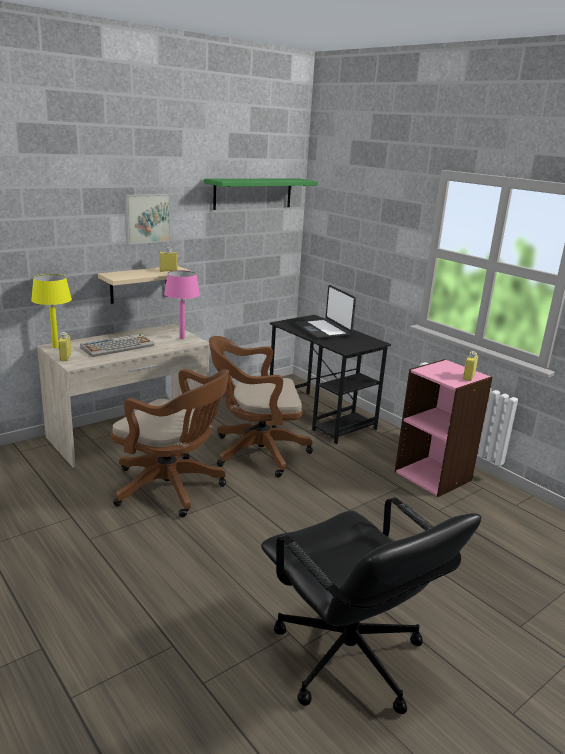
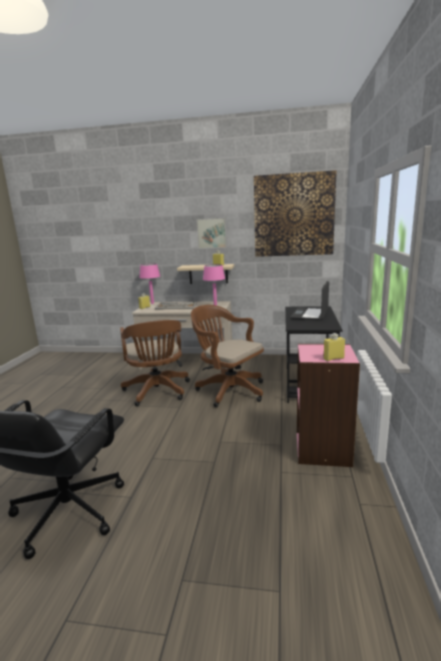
camera: 50 degrees right, 5 degrees down
yellow table lamp [31,274,72,348] -> pink table lamp [139,263,160,304]
green shelf [204,179,318,210] -> picture [254,170,337,257]

